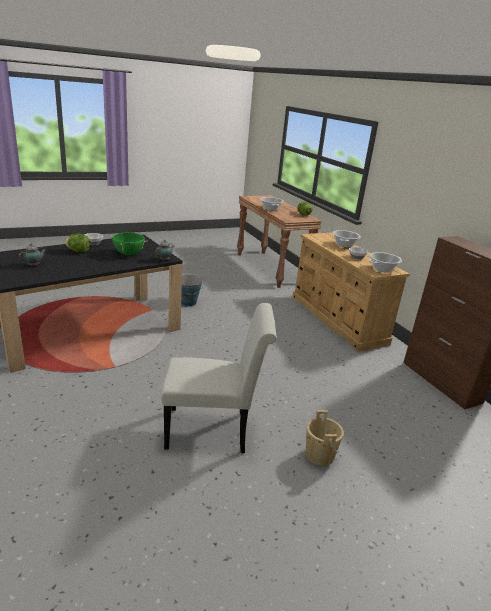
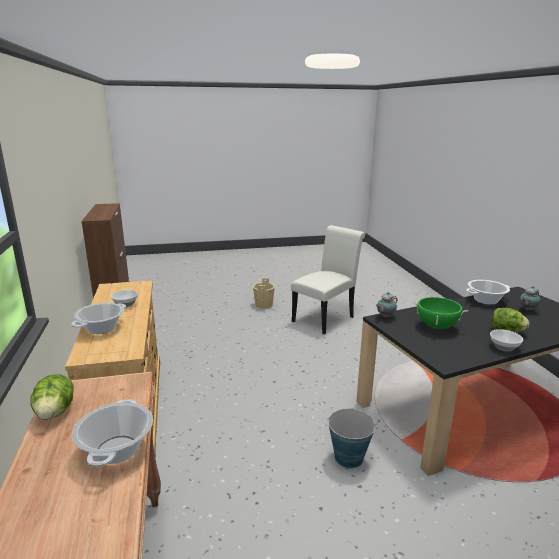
camera: 165 degrees left, 5 degrees down
white chair [161,303,277,453] -> white chair turned 120 degrees clockwise [291,225,365,334]
cooking pot [369,252,402,273] -> cooking pot moved to [466,280,510,305]

